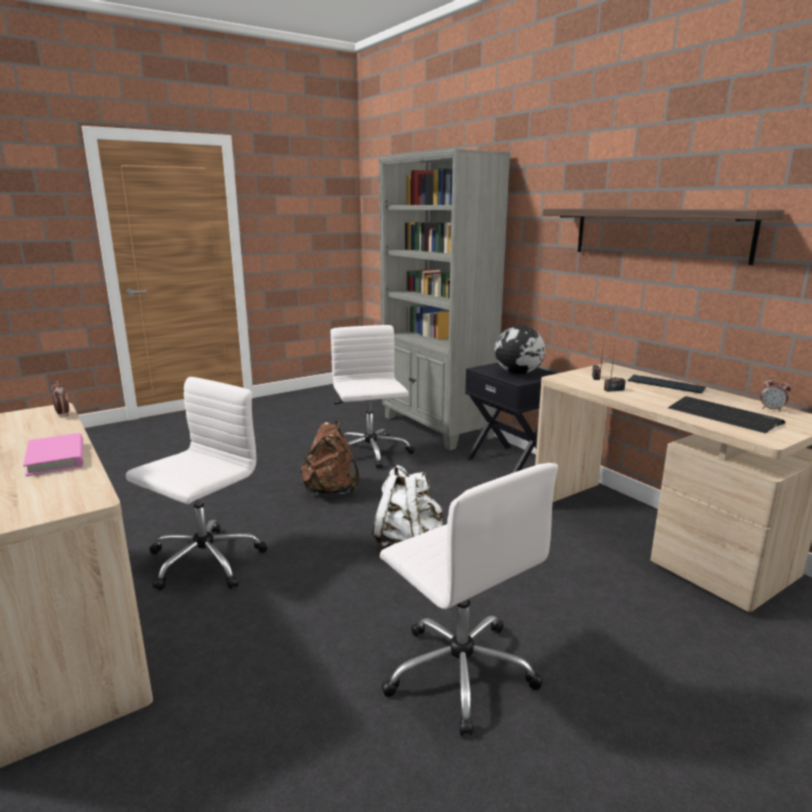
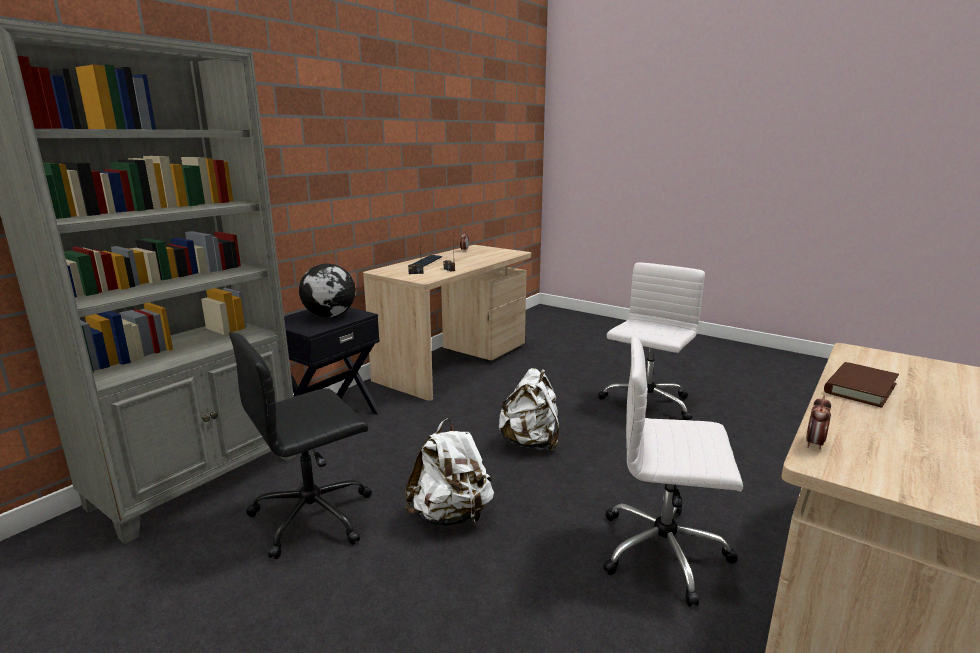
camera: 110 degrees left, 0 degrees up
pink book [23,433,83,476] -> brown book [824,362,899,408]
brown backpack [301,421,359,495] -> white backpack [405,419,494,526]
white office chair [331,325,415,469] -> black office chair [229,332,372,559]
shelf [543,208,785,265] -> none
keyboard [668,396,785,434] -> none

